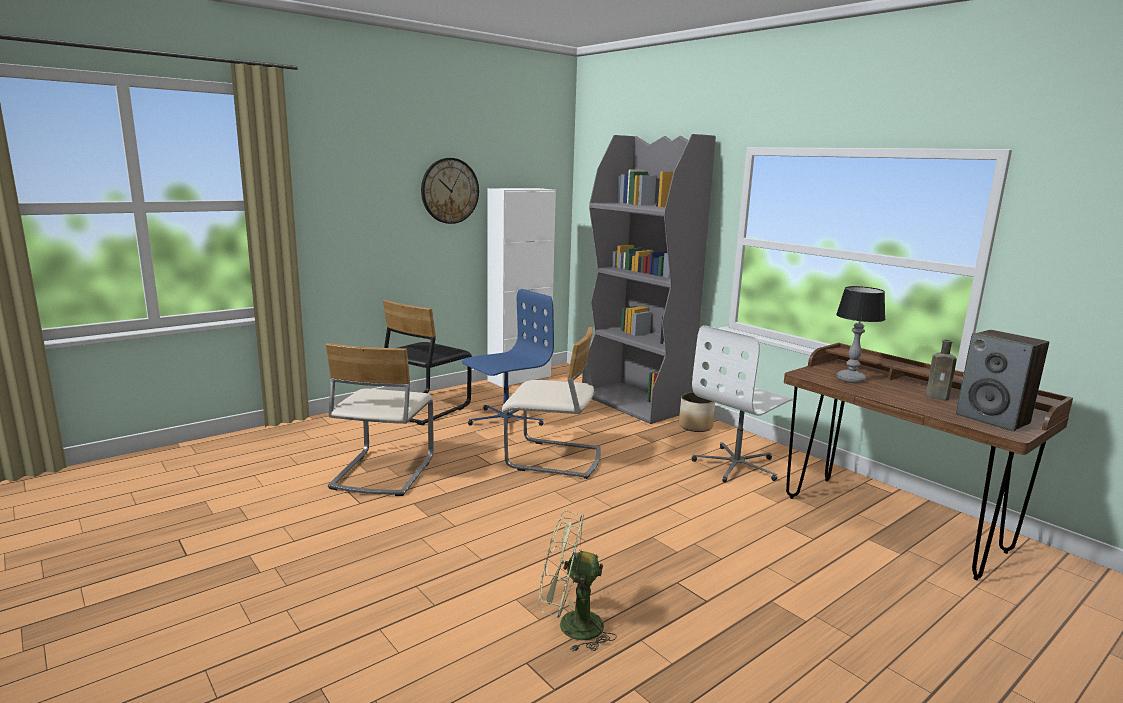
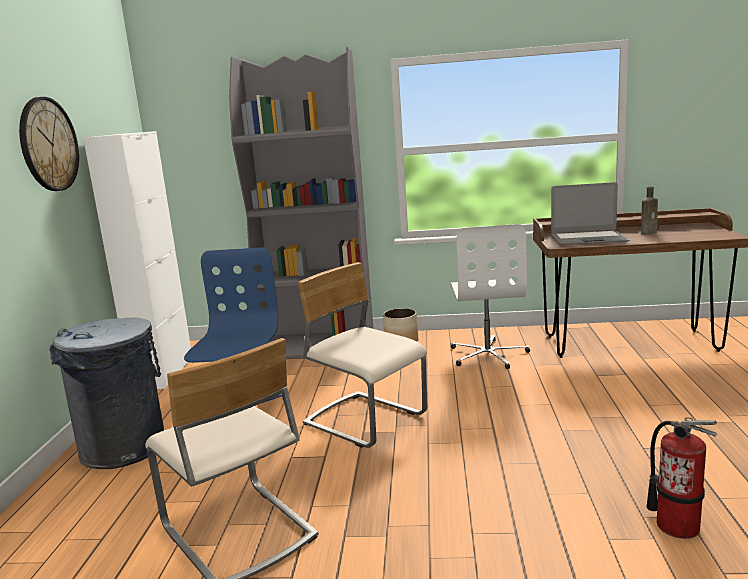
camera: 45 degrees left, 0 degrees up
black chair [383,300,472,426] -> grey trash can [50,318,164,469]
beige chair [502,327,601,479] -> beige chair turned 105 degrees counterclockwise [298,262,427,448]
green fan [539,511,617,652] -> fire extinguisher [647,417,718,539]
table lamp [836,286,885,383] -> laptop [551,182,629,245]
speaker [956,330,1049,432] -> none

